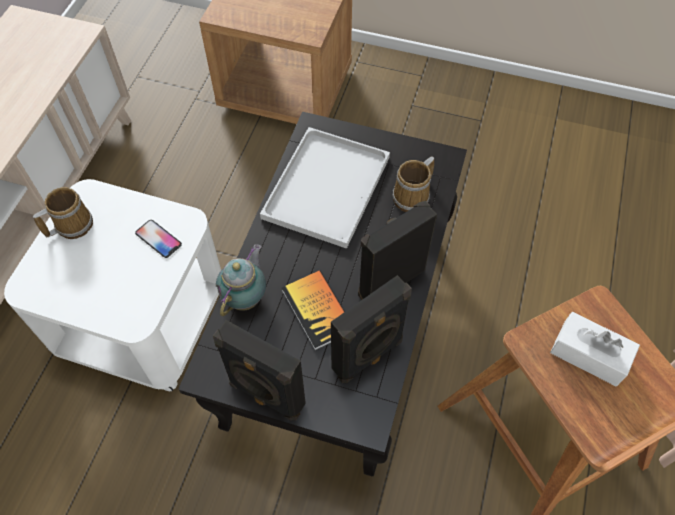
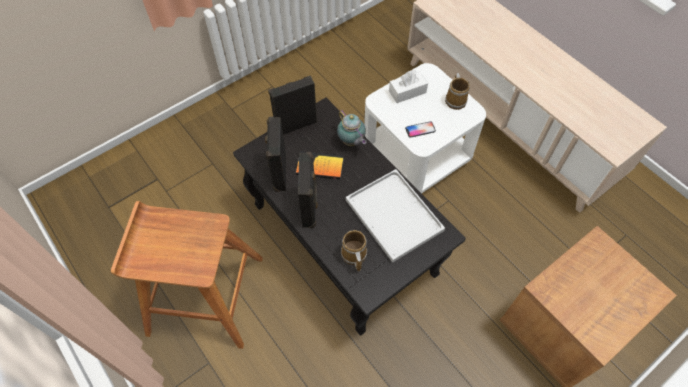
camera: 125 degrees right, 0 degrees up
white tissue box [550,312,640,386] -> white tissue box moved to [389,70,428,103]

